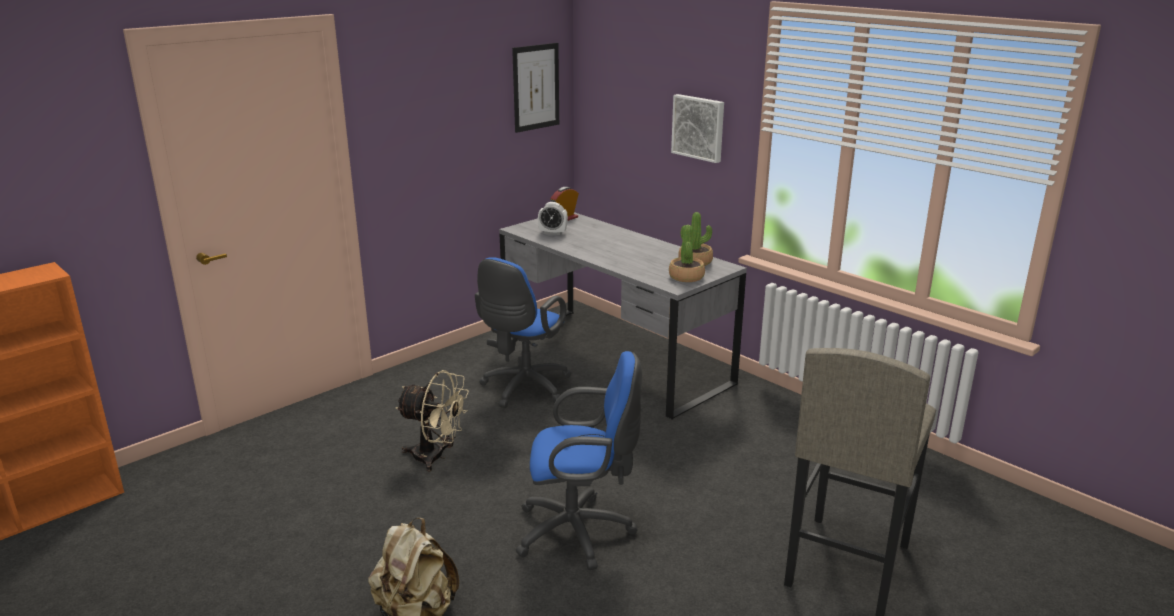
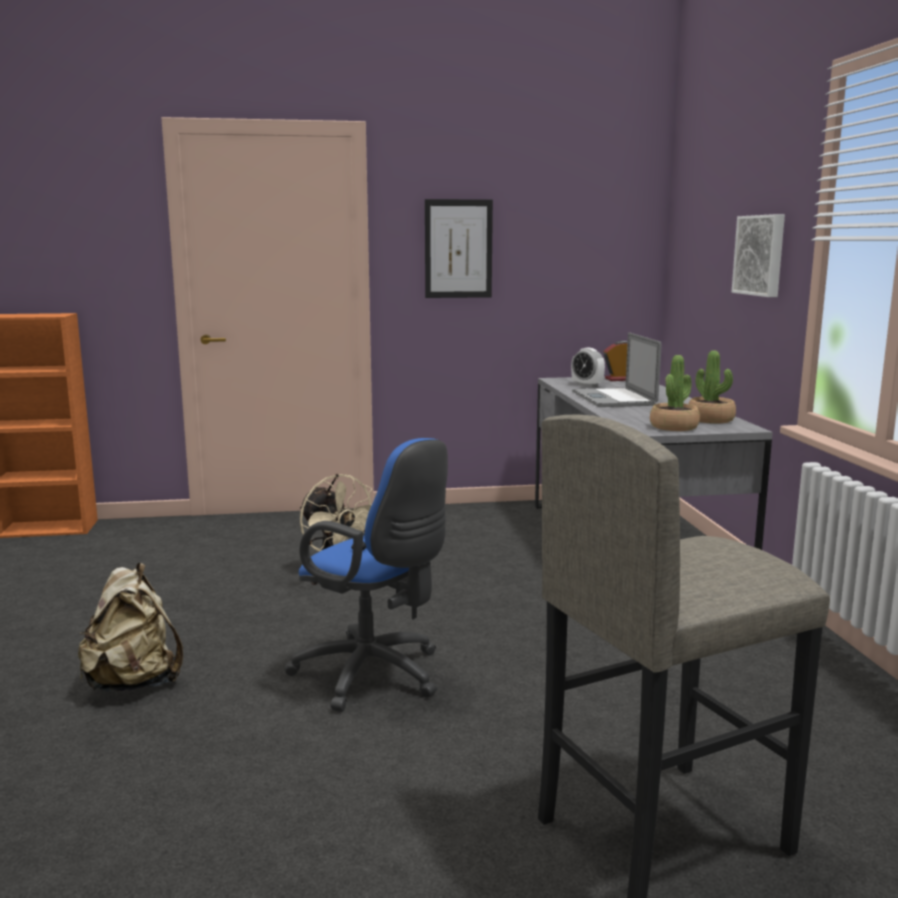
camera: 35 degrees right, 10 degrees down
blue office chair [475,257,572,408] -> none
picture [512,43,559,133] -> picture moved to [425,199,493,298]
none -> laptop [572,332,661,407]

